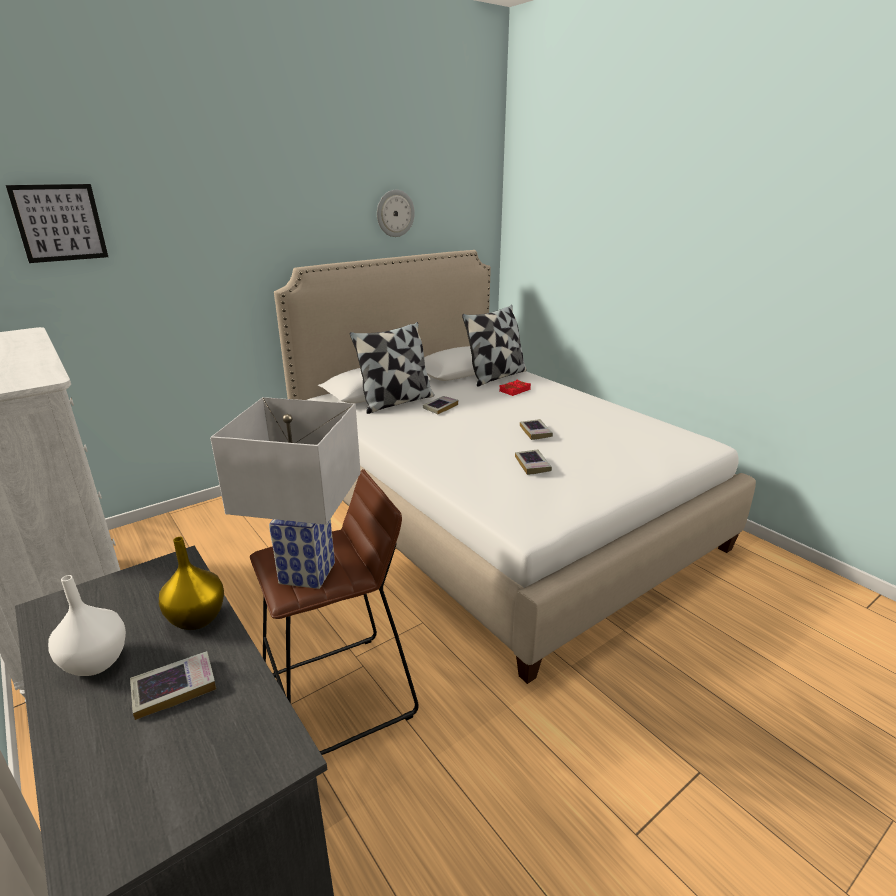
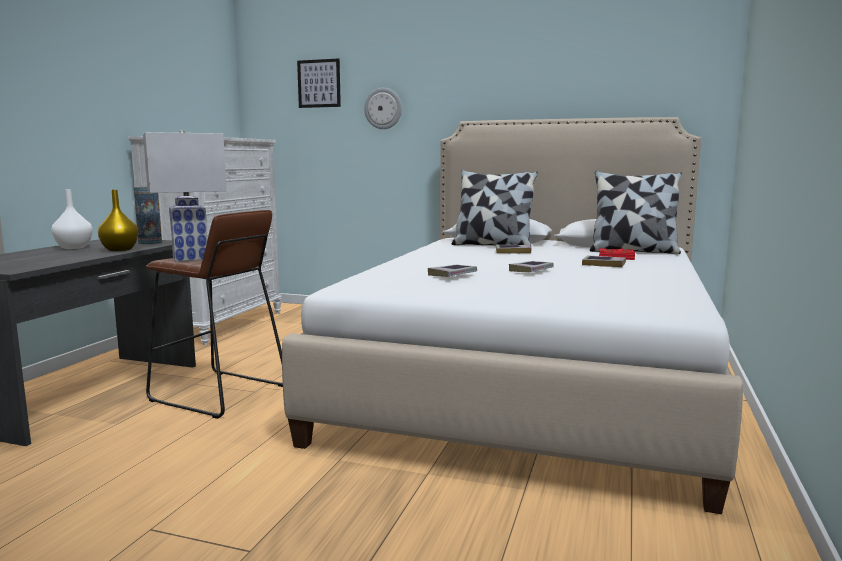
camera: 55 degrees right, 15 degrees down
book [130,651,216,720] -> book moved to [582,255,626,267]
wall clock [377,190,415,237] -> wall clock moved to [364,88,402,129]
none -> vase [134,187,162,244]

